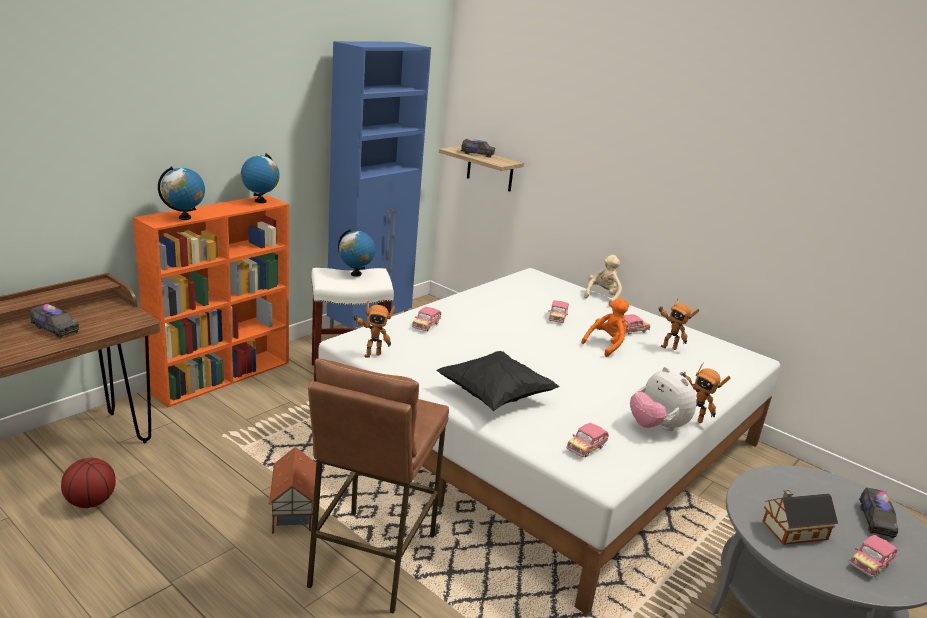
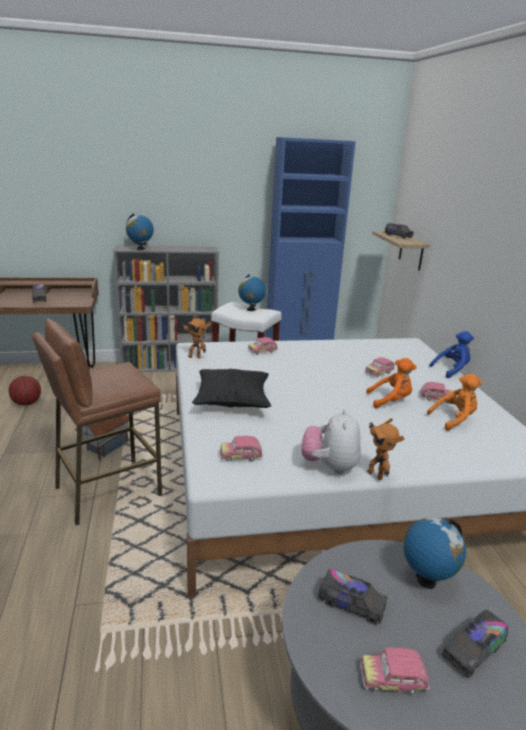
camera: 40 degrees right, 0 degrees up
orange bookcase [133,195,289,408] -> grey bookcase [113,245,219,372]
globe [241,153,280,203] -> globe moved to [403,517,466,589]
beige plush toy [584,255,622,307] -> blue plush toy [429,331,474,378]
toy robot [658,299,699,350] -> orange plush toy [427,374,482,431]
toy house [763,490,838,545] -> toy truck [317,569,387,625]

